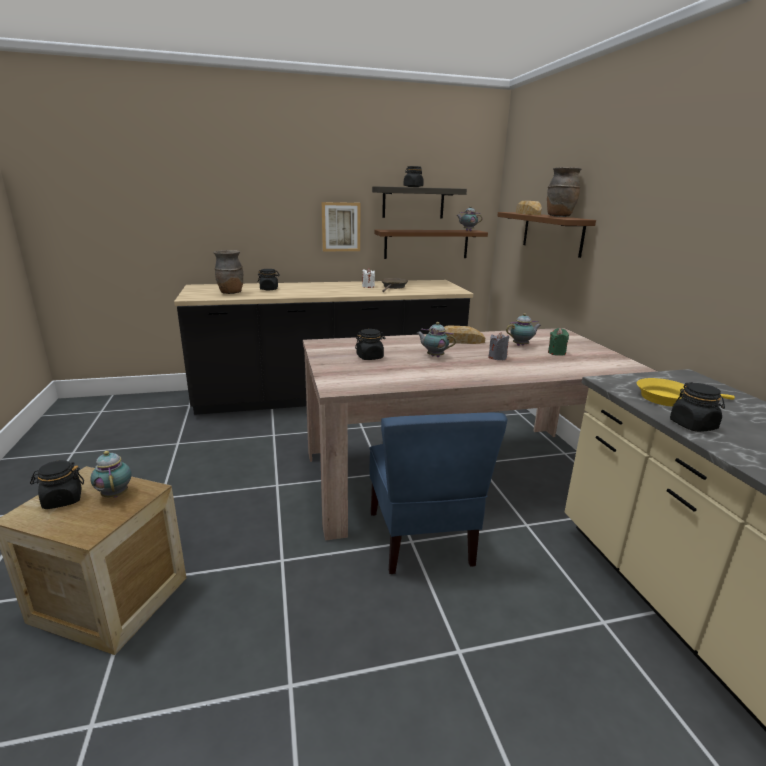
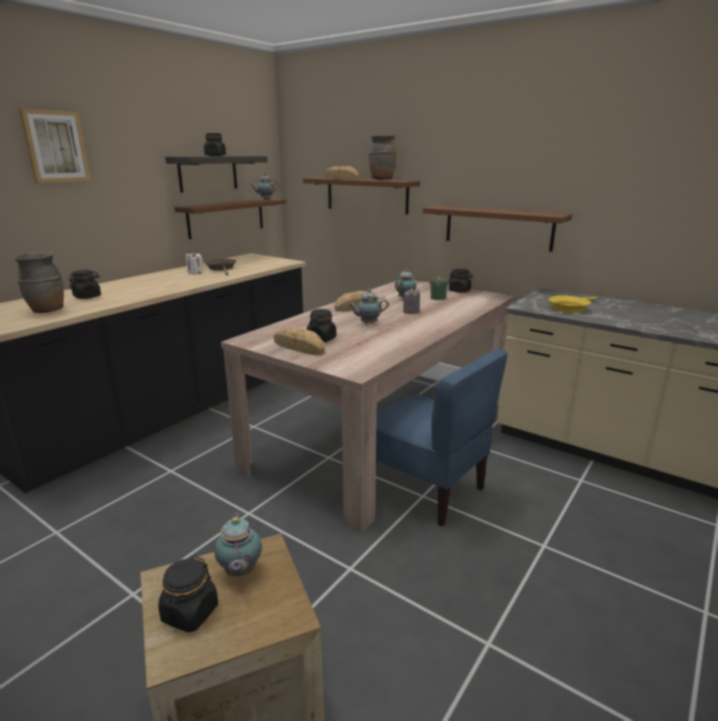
camera: 40 degrees left, 0 degrees up
teapot [90,451,132,498] -> teapot turned 120 degrees counterclockwise [214,512,262,577]
picture [322,202,361,251] -> picture moved to [19,109,91,183]
black jar [670,382,725,432] -> black jar moved to [449,269,473,293]
none -> bread [274,327,325,355]
none -> brown shelf [423,206,572,252]

